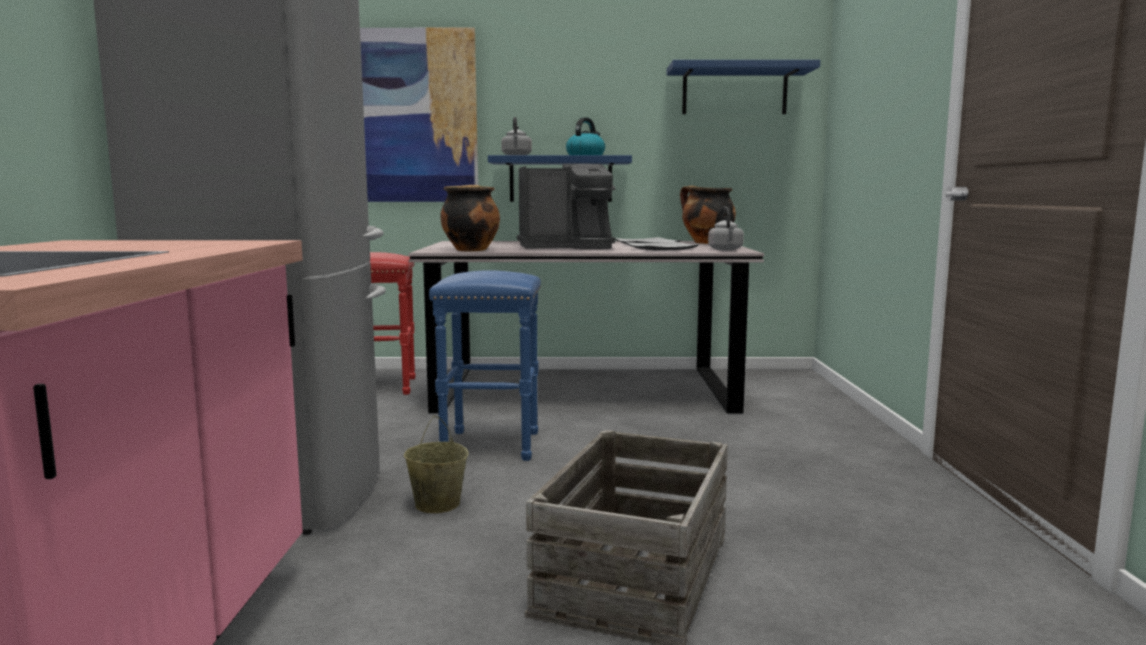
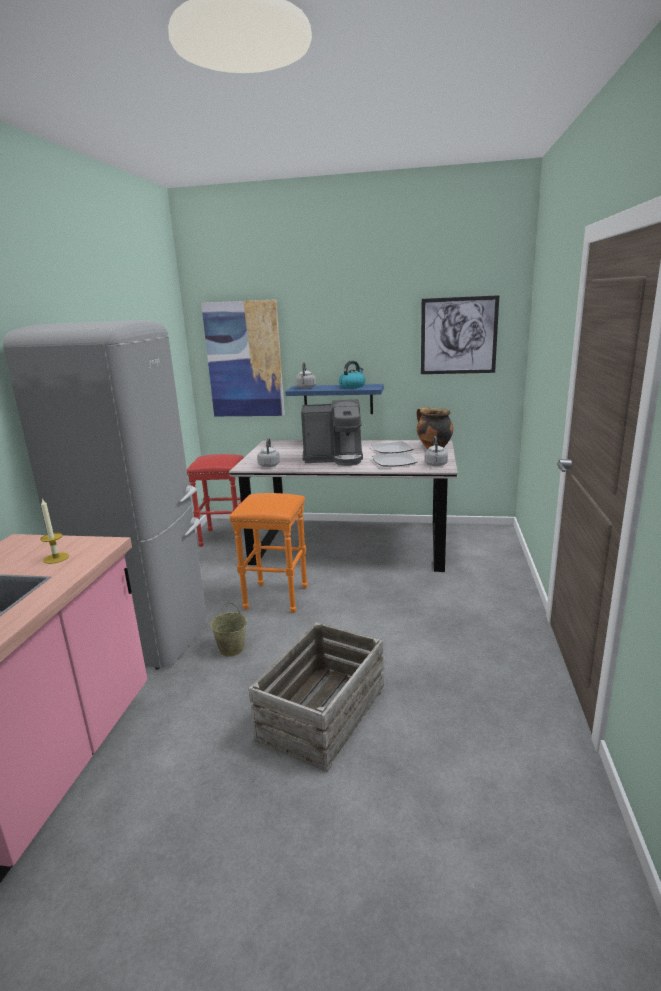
camera: 10 degrees right, 10 degrees up
blue stool [429,270,541,461] -> orange stool [229,493,308,613]
cooking pot [440,185,500,252] -> grey kettle [257,438,280,467]
blue shelf [667,60,820,114] -> picture [421,295,499,374]
none -> candle [40,498,69,564]

